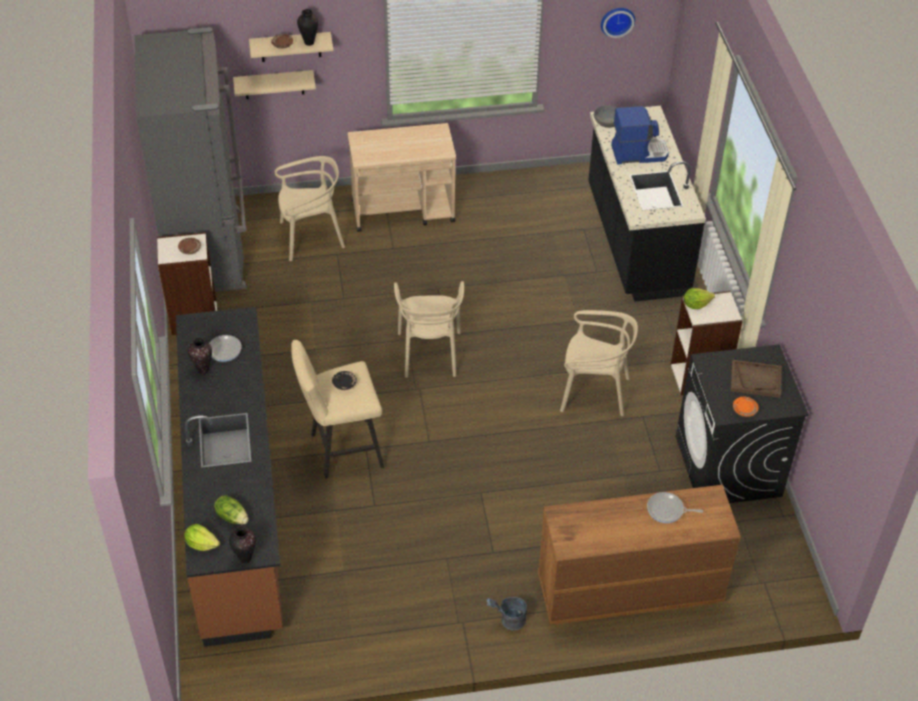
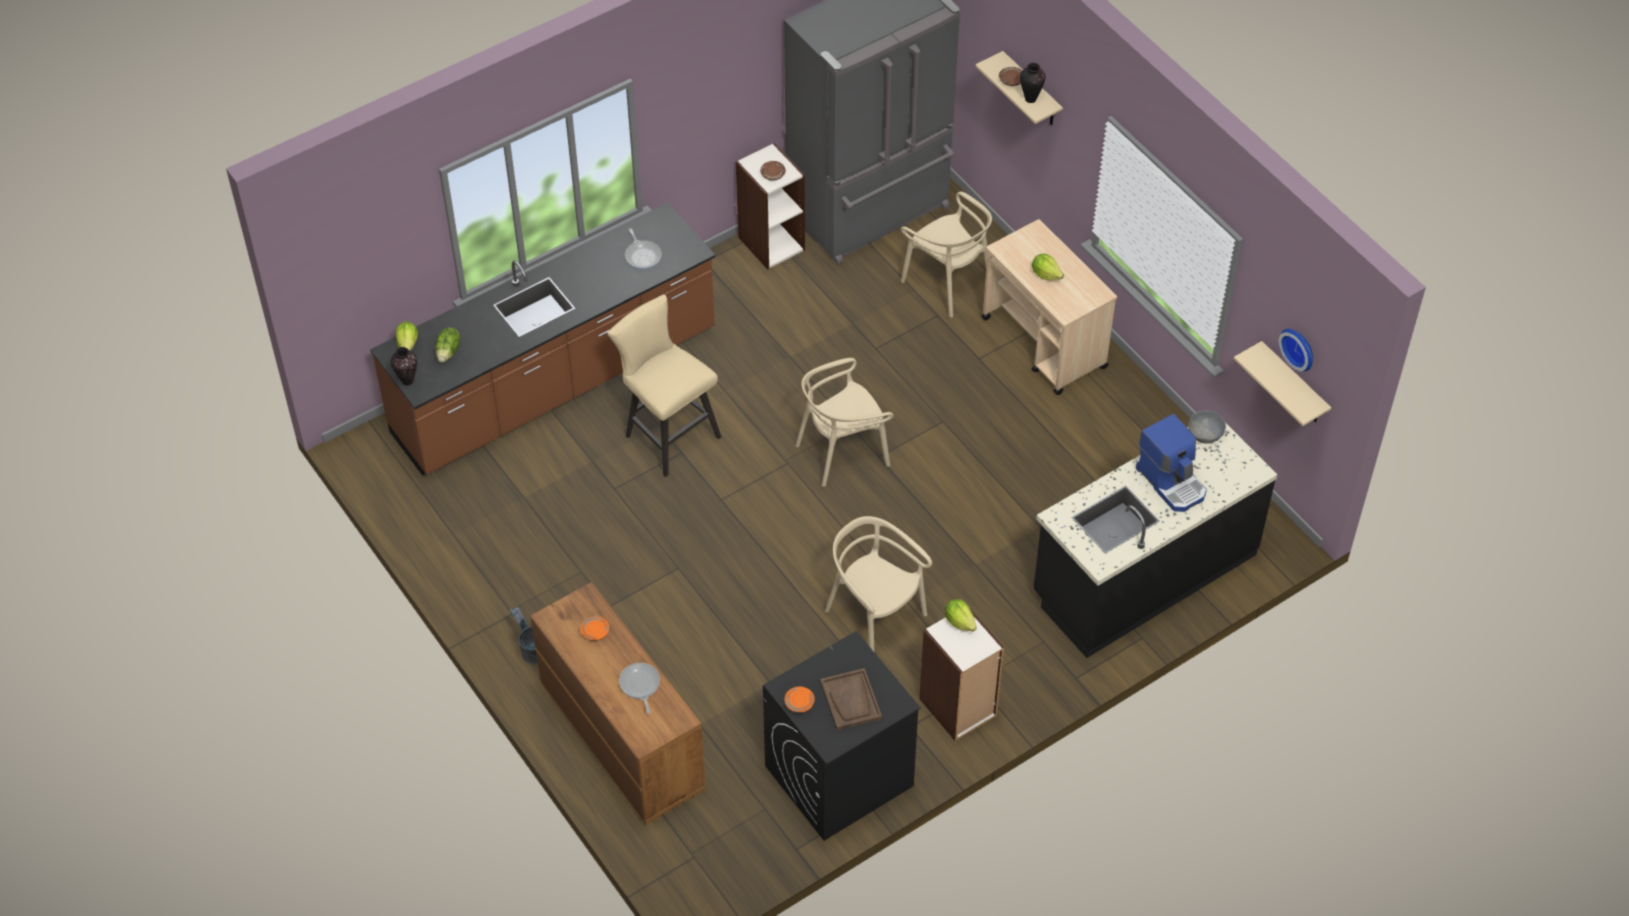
camera: 65 degrees right, 5 degrees up
vase [188,338,212,374] -> none
beige shelf [233,70,316,99] -> beige shelf moved to [1234,341,1331,426]
black plate [332,371,357,390] -> none
beige chair [560,310,638,416] -> beige chair turned 150 degrees clockwise [825,516,932,651]
none -> orange plate [580,616,609,641]
none -> lettuce [1032,253,1064,280]

